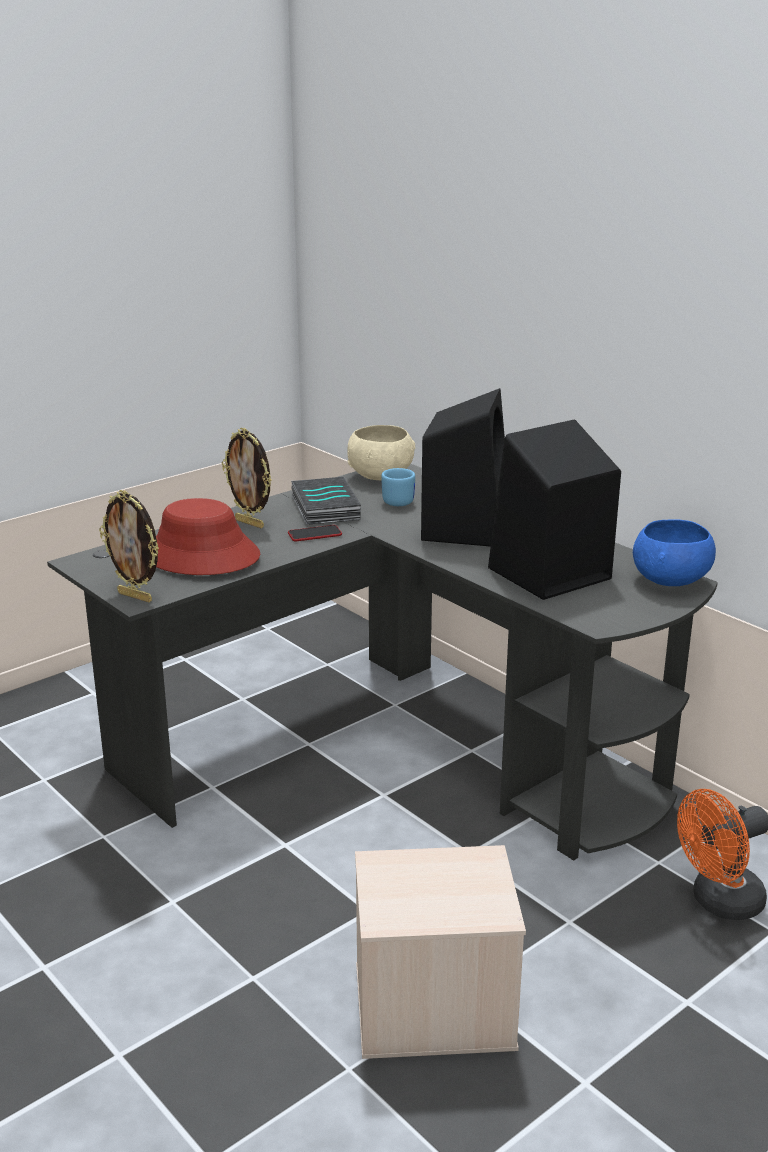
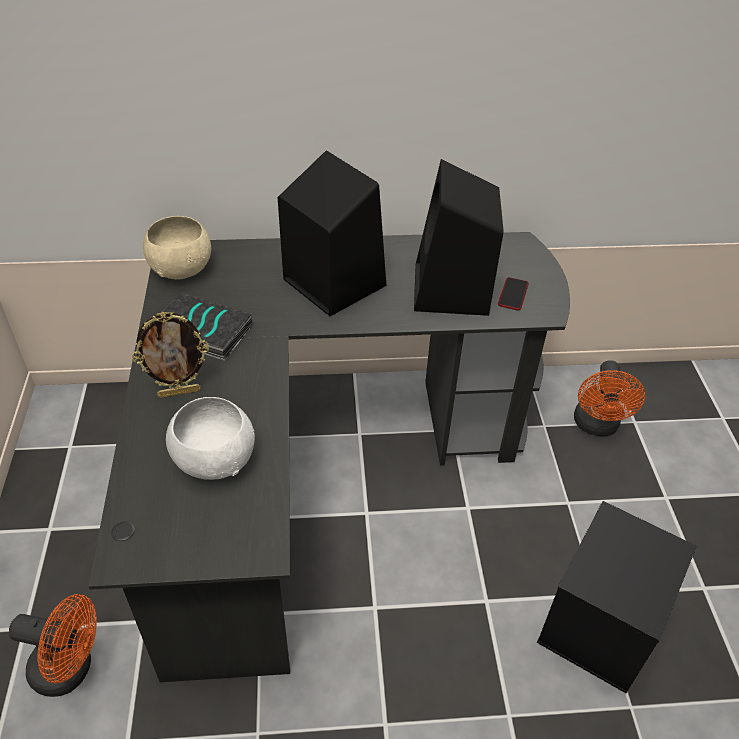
camera: 55 degrees left, 20 degrees up
picture frame [99,490,159,602] -> none
red hat [156,498,260,575] -> white bowl [166,397,255,480]
phone [288,525,342,542] -> phone moved to [498,277,529,310]
beige storage box [355,845,526,1059] -> black storage box [537,501,697,694]
blue mug [381,468,415,506] -> none
blue bowl [633,519,716,586] -> none
none -> orange fan [9,594,97,697]

